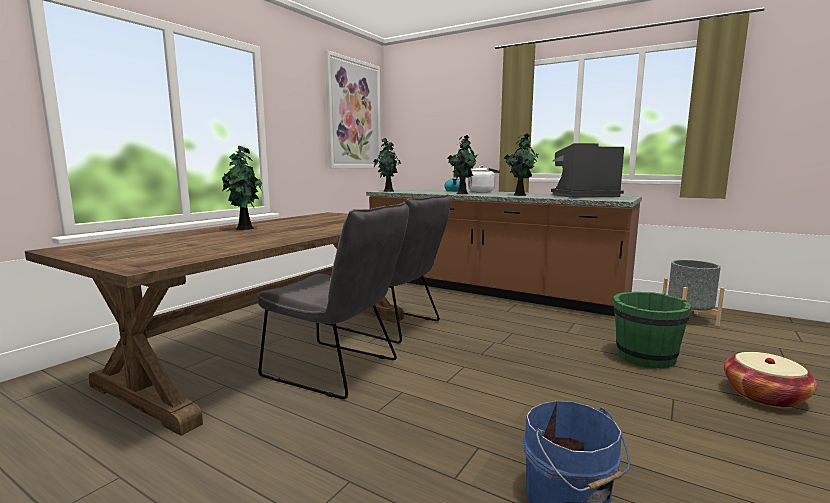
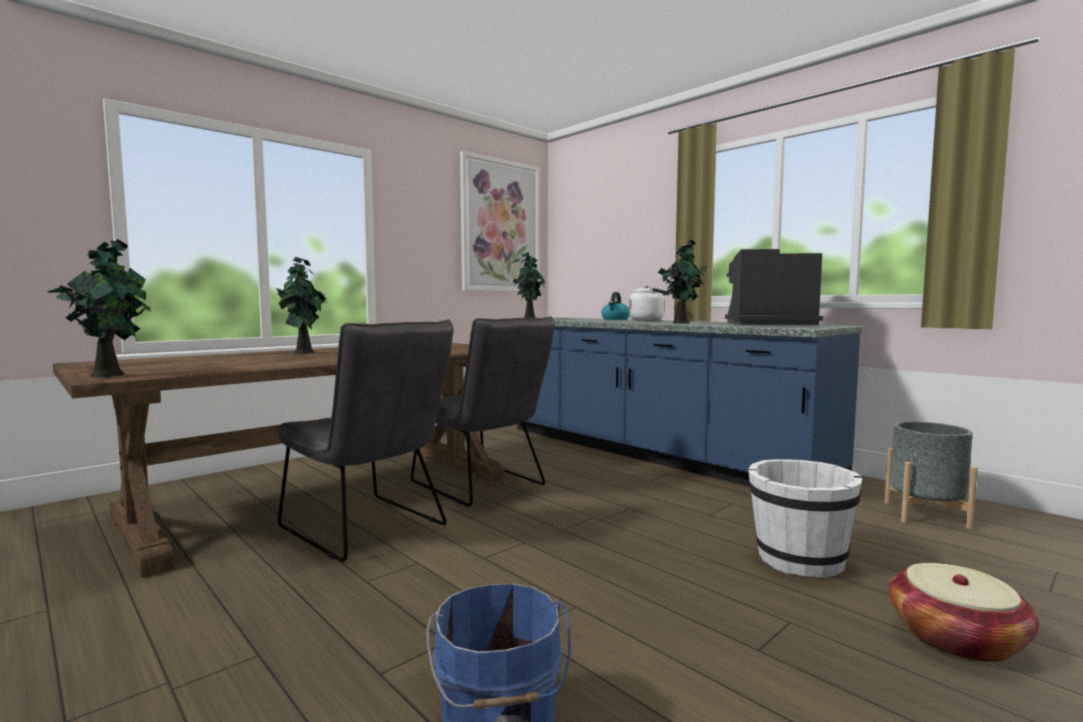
camera: 15 degrees right, 5 degrees down
brown counter [366,189,642,316] -> blue counter [517,317,862,487]
potted plant [448,135,478,194] -> potted plant moved to [48,239,151,377]
green bucket [613,292,691,368] -> white bucket [748,459,862,578]

